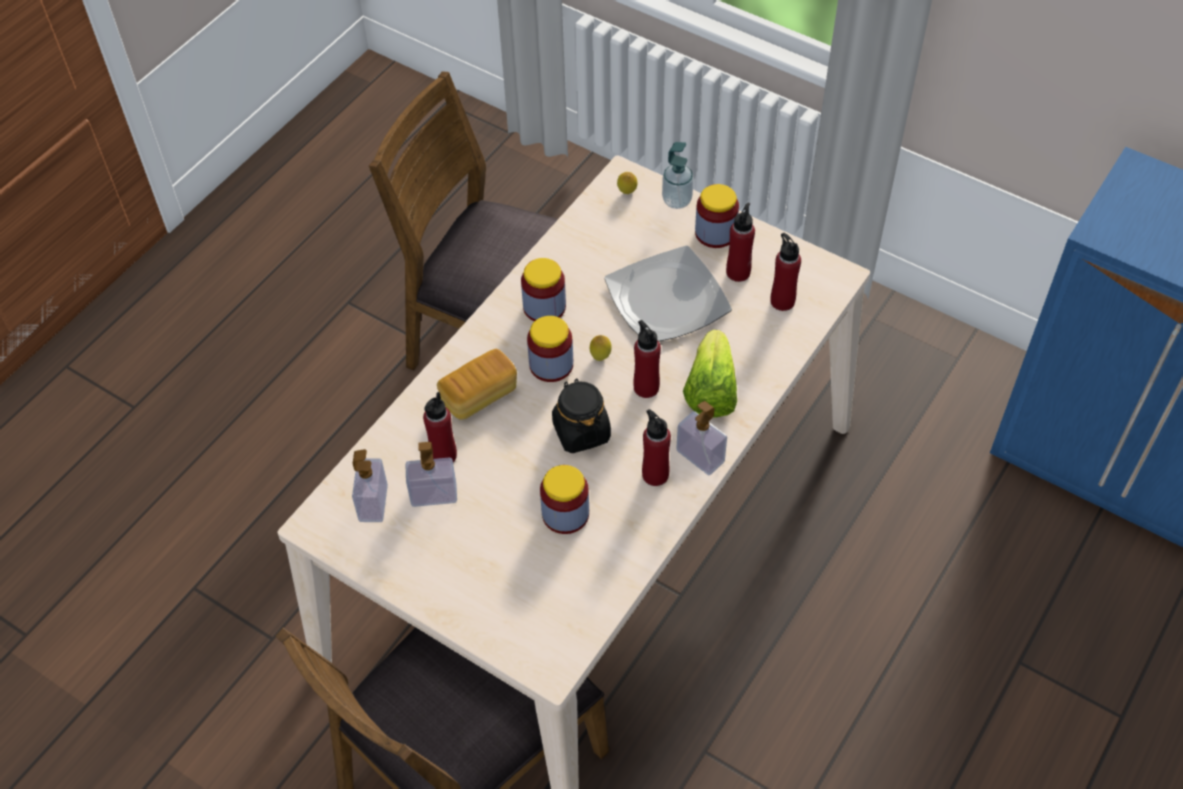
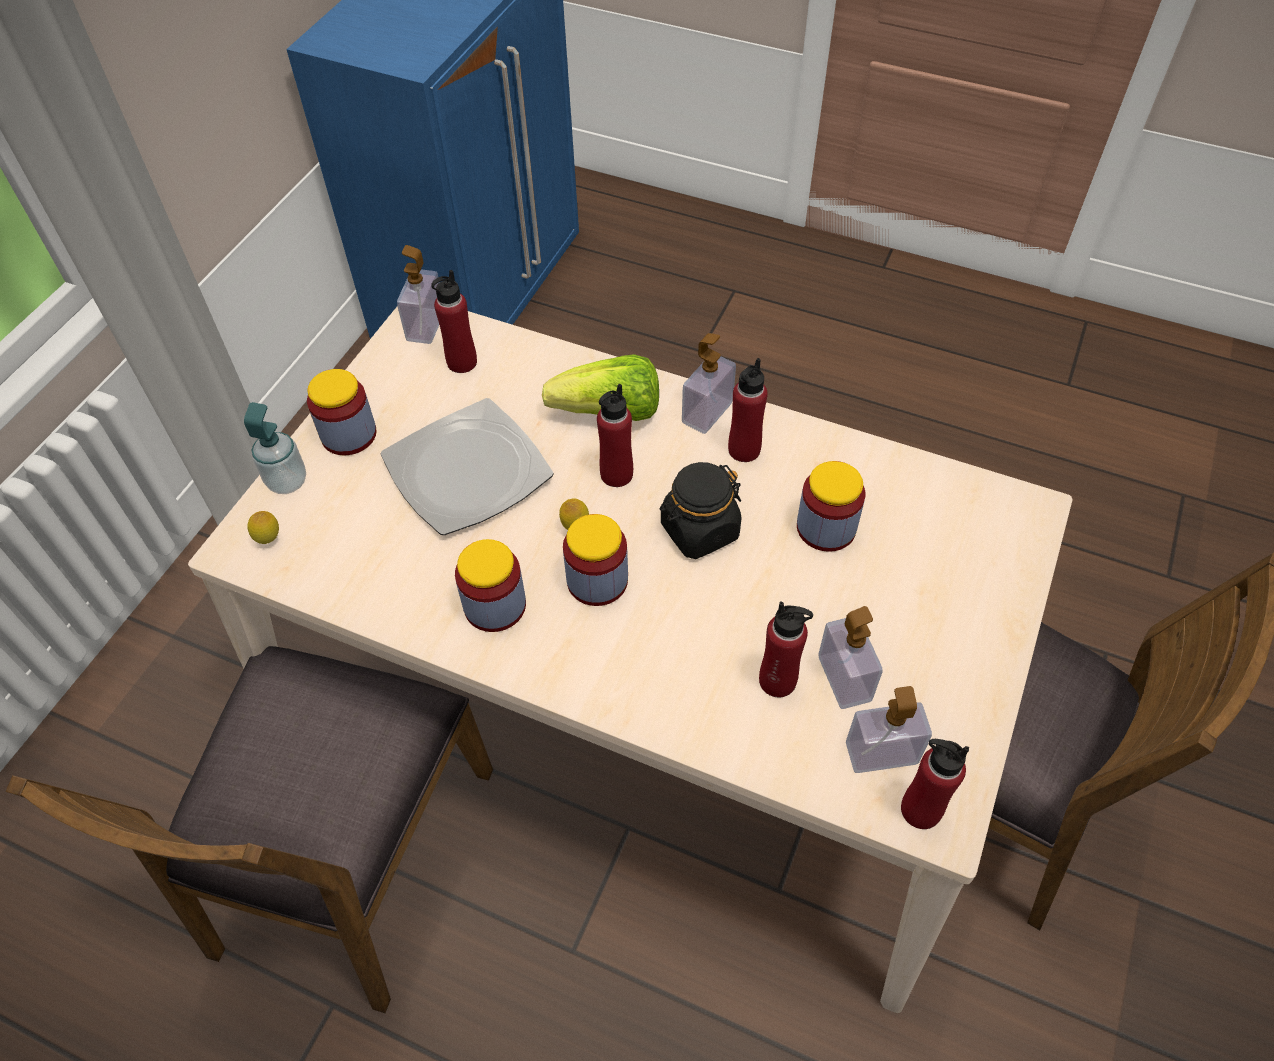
camera: 100 degrees left, 0 degrees up
bread [437,349,517,420] -> none
red bottle [726,202,755,282] -> red bottle moved to [901,739,969,829]
none -> soap dispenser [397,245,440,344]

